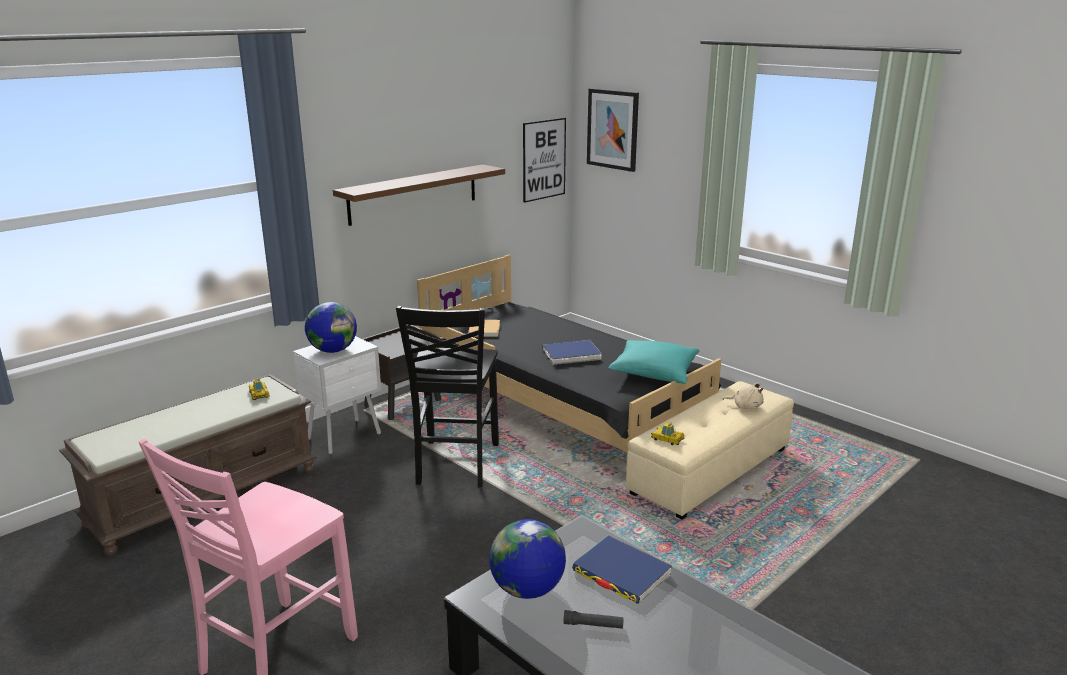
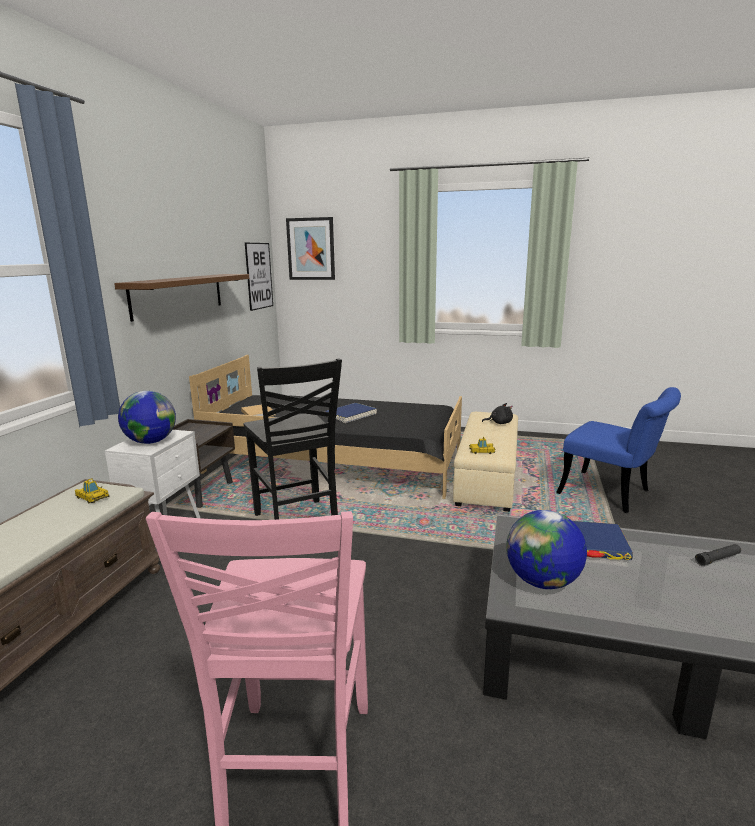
camera: 30 degrees left, 5 degrees down
black flashlight [563,610,624,629] -> black flashlight moved to [695,544,741,566]
turquoise pillow [608,340,699,384] -> none
beige plush toy [723,383,764,409] -> black plush toy [482,403,513,424]
none -> blue chair [556,387,681,513]

